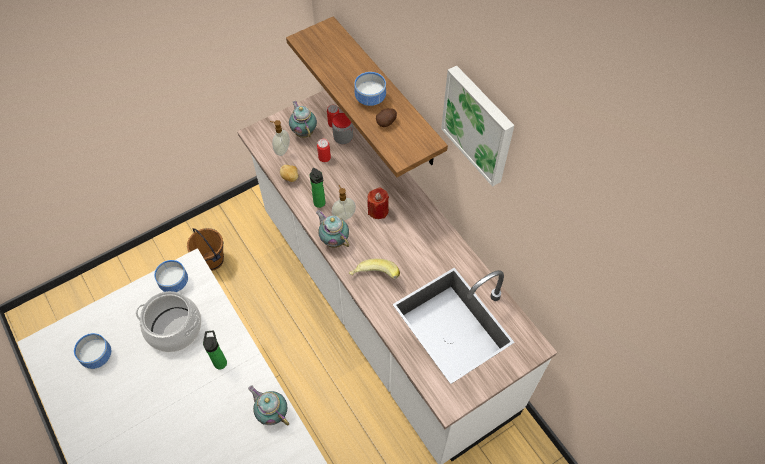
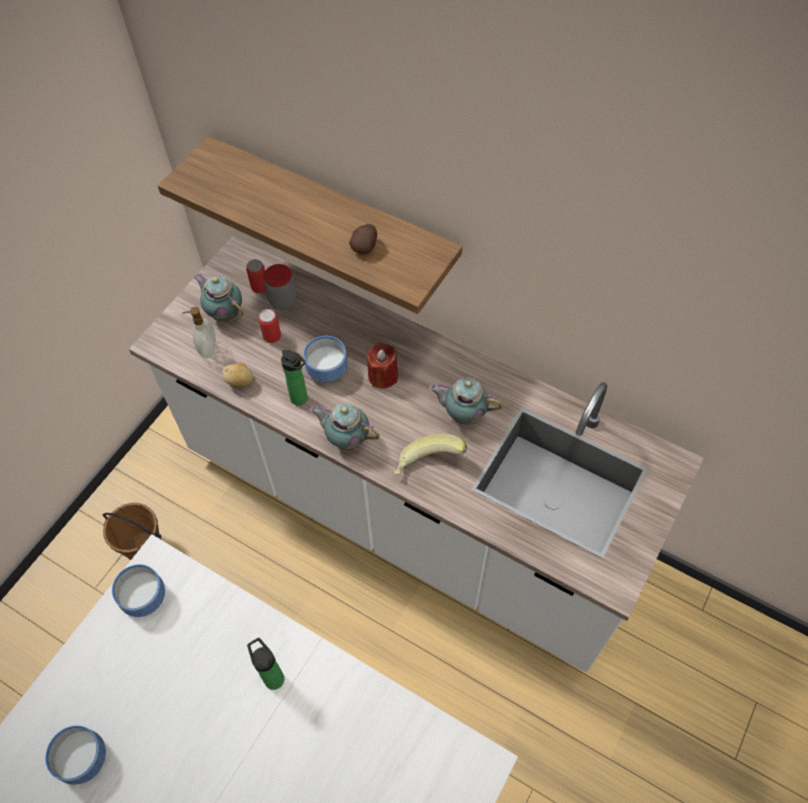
camera: 25 degrees left, 0 degrees up
cooking pot [136,291,201,352] -> none
teapot [248,385,289,426] -> teapot moved to [429,377,502,425]
soap dispenser [332,185,356,220] -> none
bowl [355,72,386,106] -> bowl moved to [304,336,348,382]
picture [441,65,515,187] -> none

